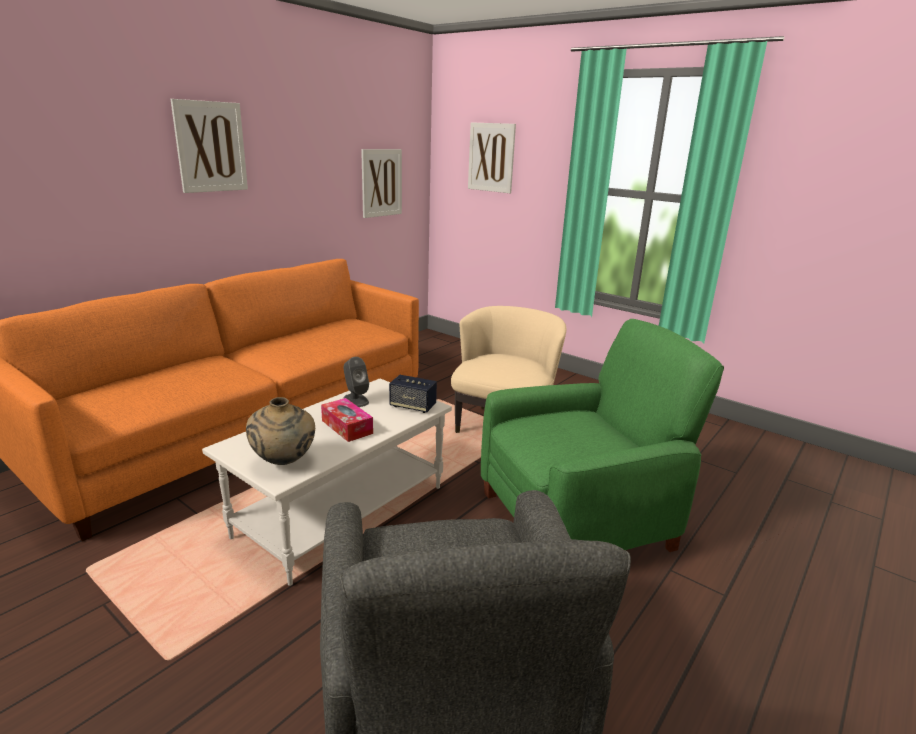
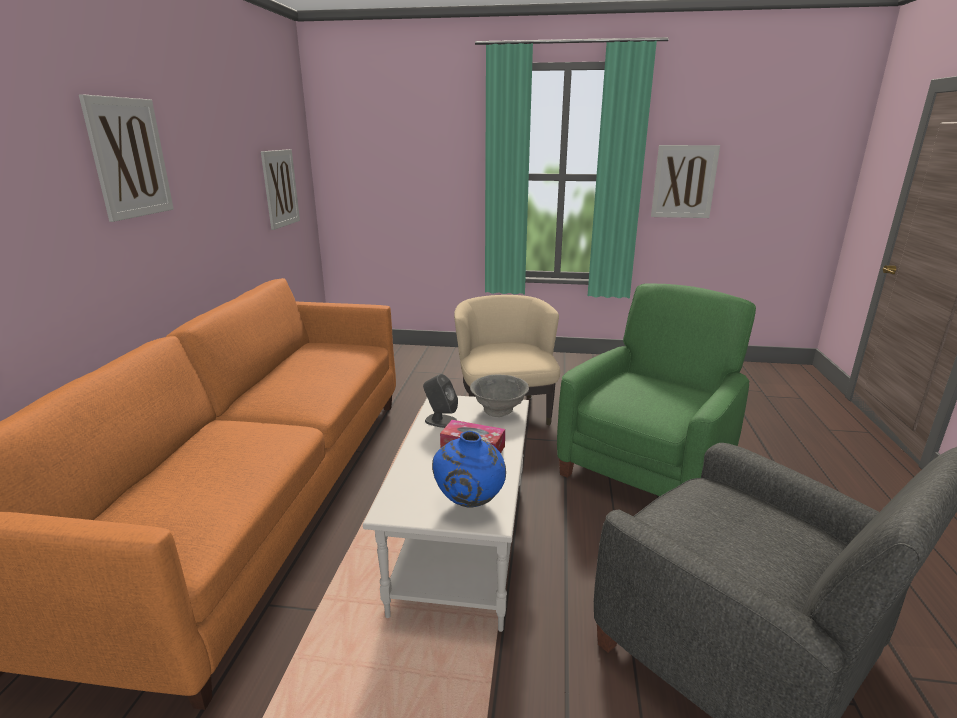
camera: 30 degrees left, 0 degrees up
beige vase [246,397,315,465] -> blue vase [432,431,506,507]
speaker [389,375,437,413] -> grey bowl [470,375,529,417]
picture [468,122,516,193] -> picture moved to [651,145,720,218]

